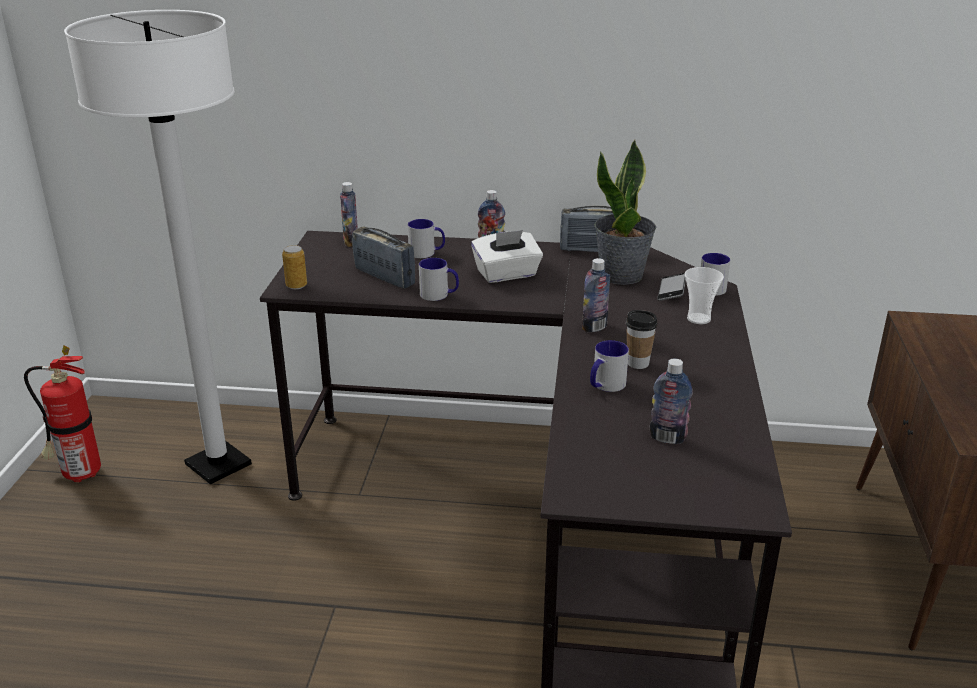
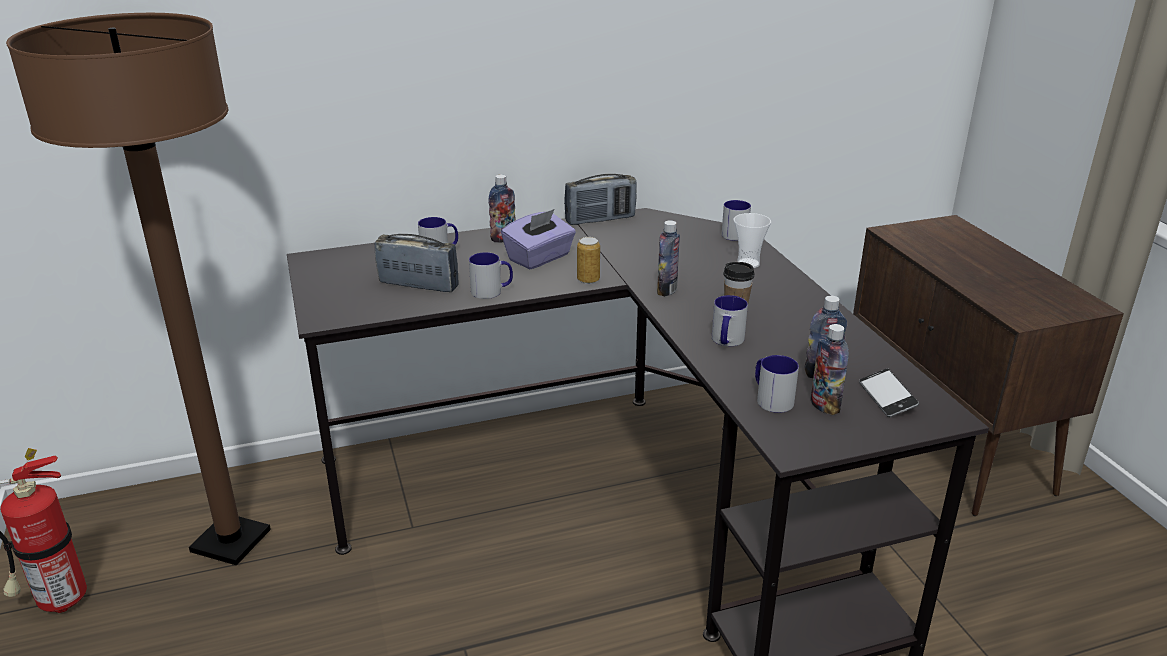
camera: 25 degrees left, 0 degrees up
white floor lamp [64,10,252,484] -> brown floor lamp [6,13,271,565]
can [282,245,307,289] -> can moved to [577,237,600,284]
bottle [340,182,358,247] -> bottle moved to [810,324,849,415]
white tissue box [471,230,543,283] -> purple tissue box [501,209,576,269]
potted plant [595,140,656,285] -> none
phone [657,273,686,301] -> phone moved to [859,369,919,417]
none -> mug [755,355,799,413]

